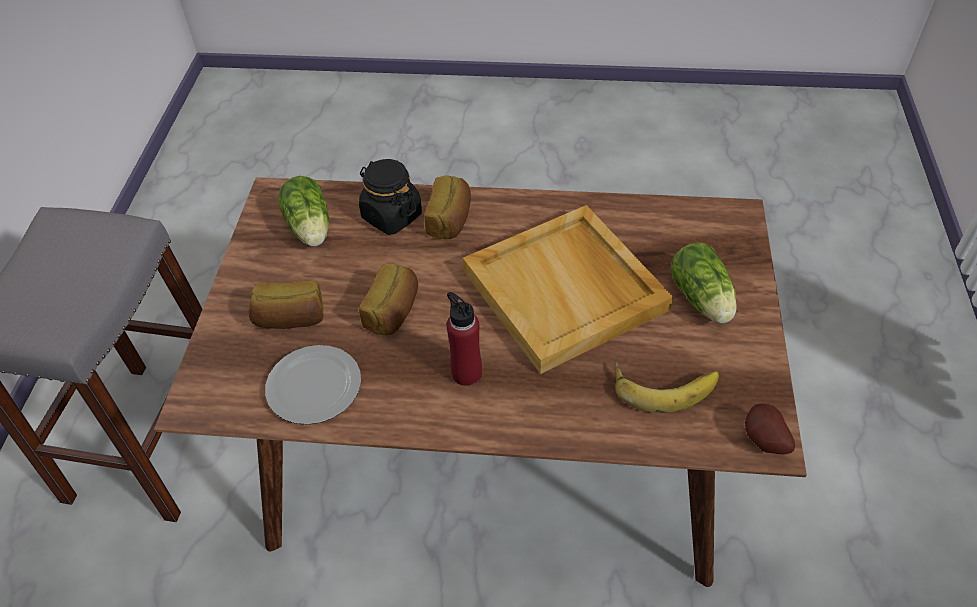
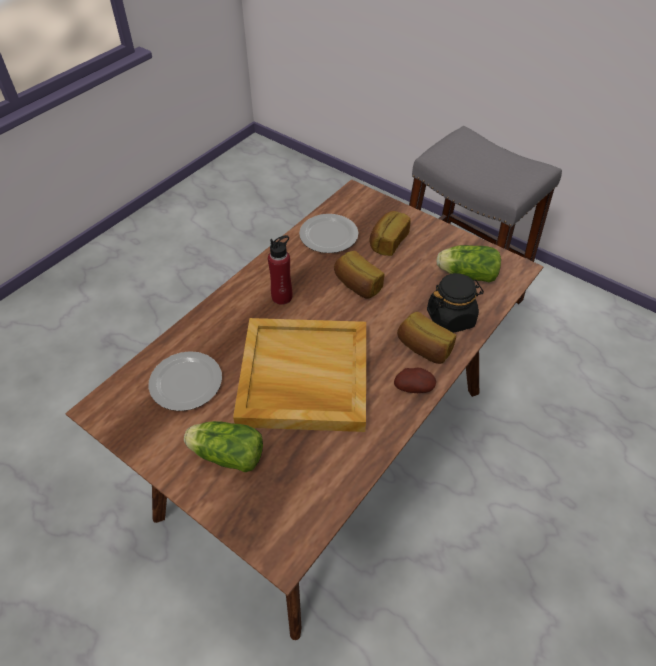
camera: 120 degrees right, 0 degrees up
banana [614,361,719,413] -> plate [148,351,222,411]
potato [745,404,795,455] -> potato moved to [394,368,436,393]

